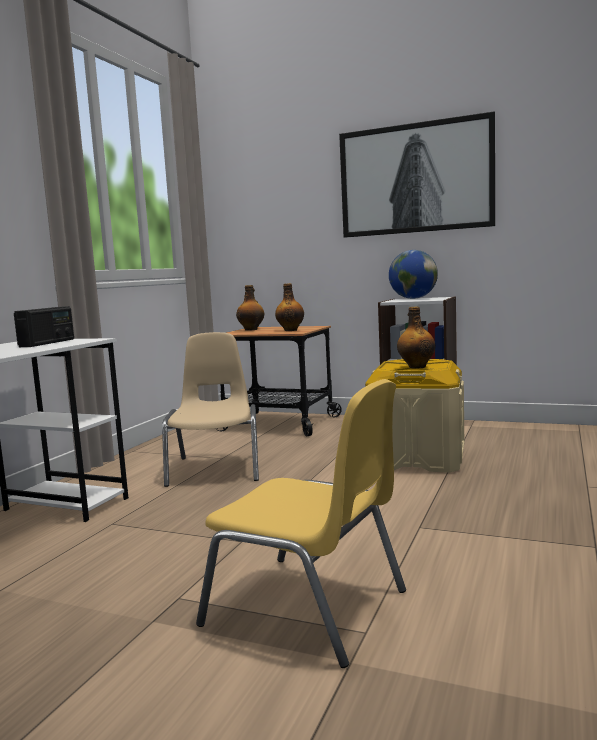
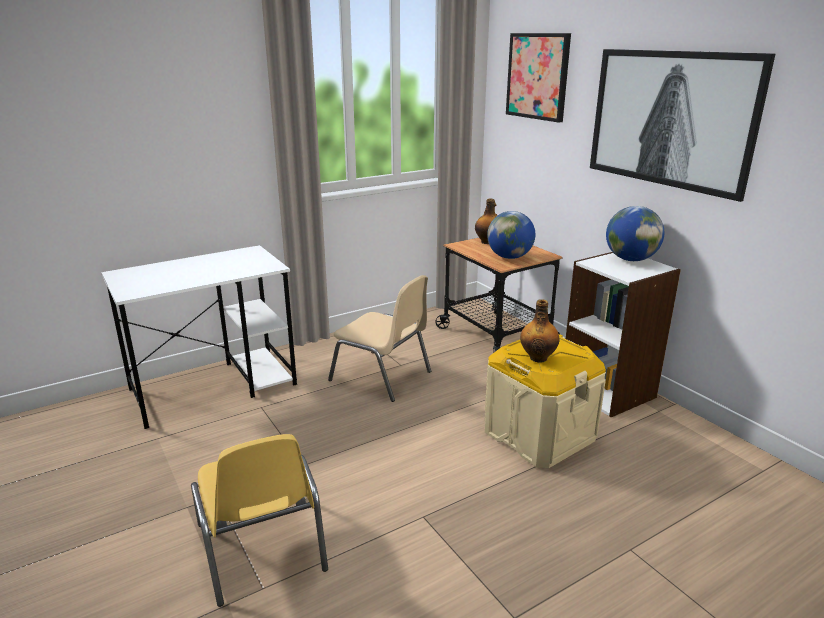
camera: 35 degrees right, 15 degrees up
radio [14,306,74,347] -> none
beige chair [162,332,259,487] -> beige chair turned 90 degrees clockwise [328,275,431,402]
bottle [275,283,304,331] -> globe [487,211,535,259]
none -> picture [506,33,571,123]

